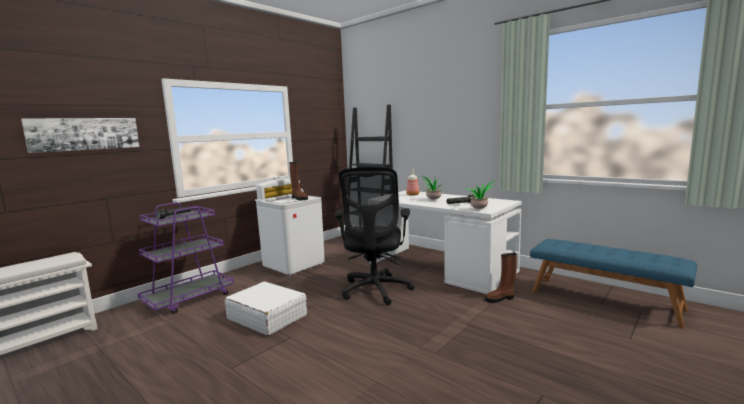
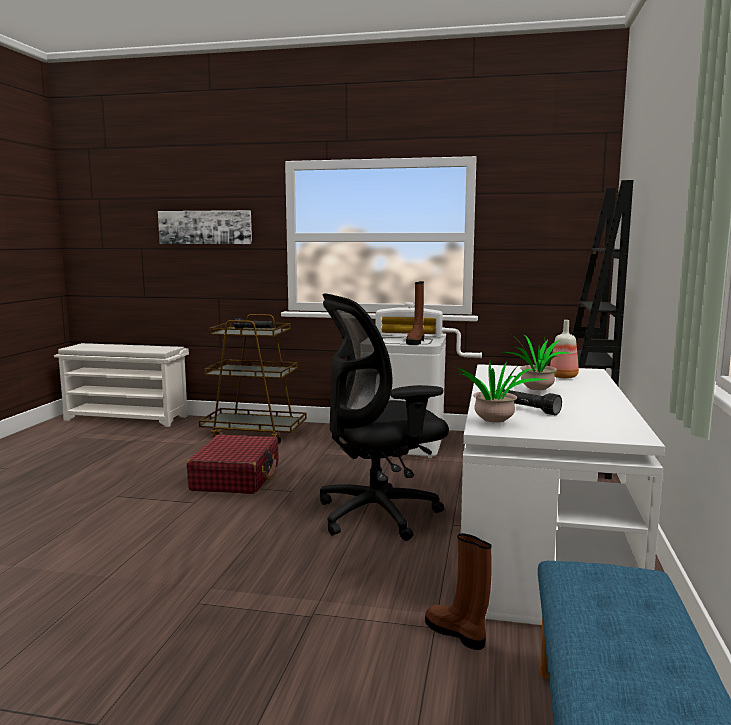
camera: 60 degrees right, 0 degrees up
purple cart [138,202,234,314] -> brown cart [199,314,307,444]
white suitcase [225,282,307,336] -> red suitcase [187,434,278,494]

